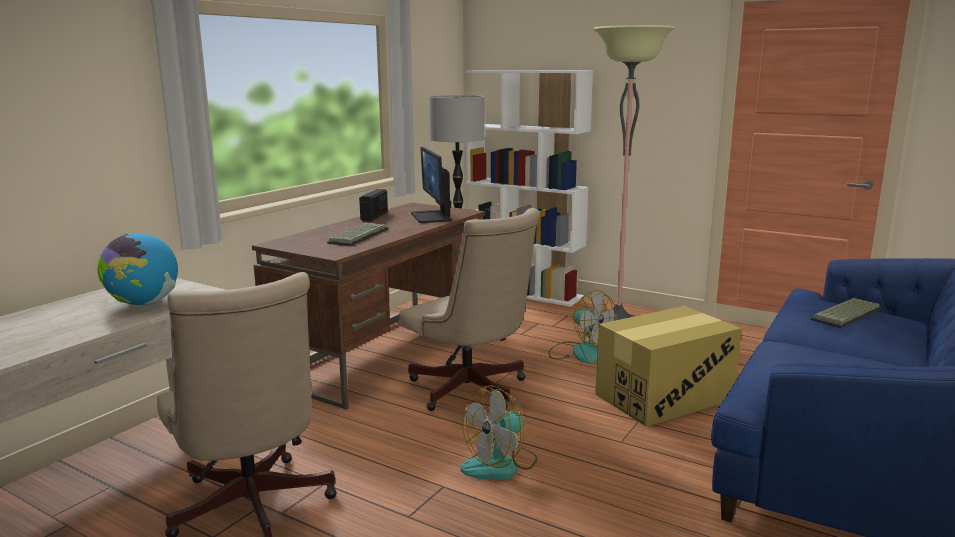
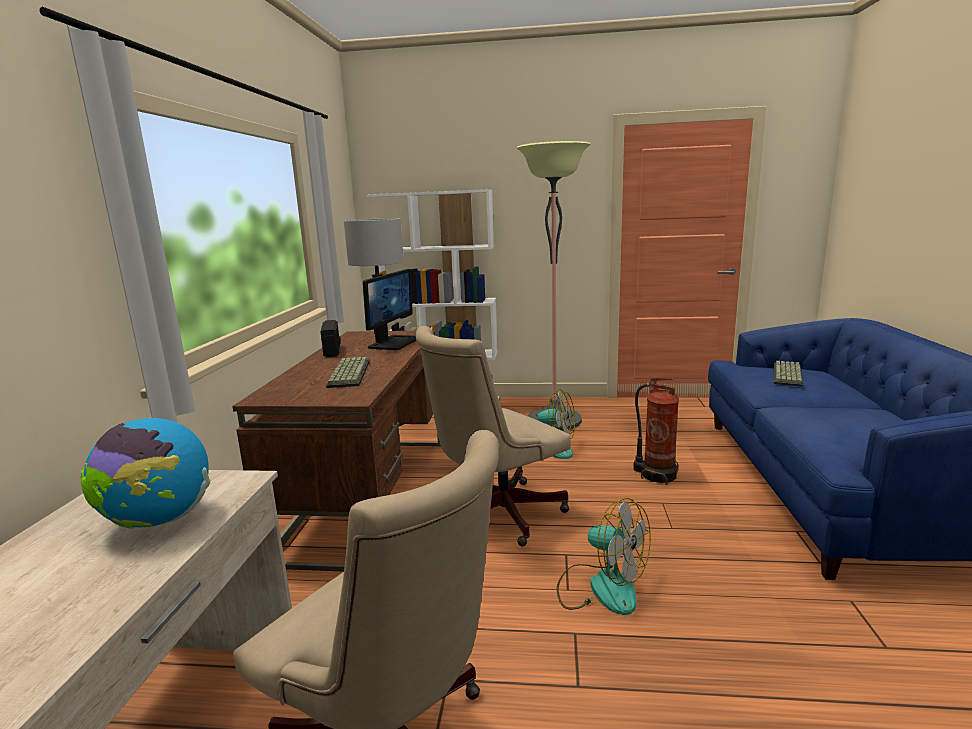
camera: 25 degrees left, 0 degrees up
beige office chair [399,208,540,411] -> beige office chair turned 120 degrees clockwise [415,326,571,546]
monitor [411,147,452,223] -> monitor turned 120 degrees counterclockwise [363,269,416,350]
fan [460,385,538,480] -> fan turned 75 degrees counterclockwise [557,498,651,615]
cardboard box [595,306,742,427] -> fire extinguisher [633,377,679,485]

